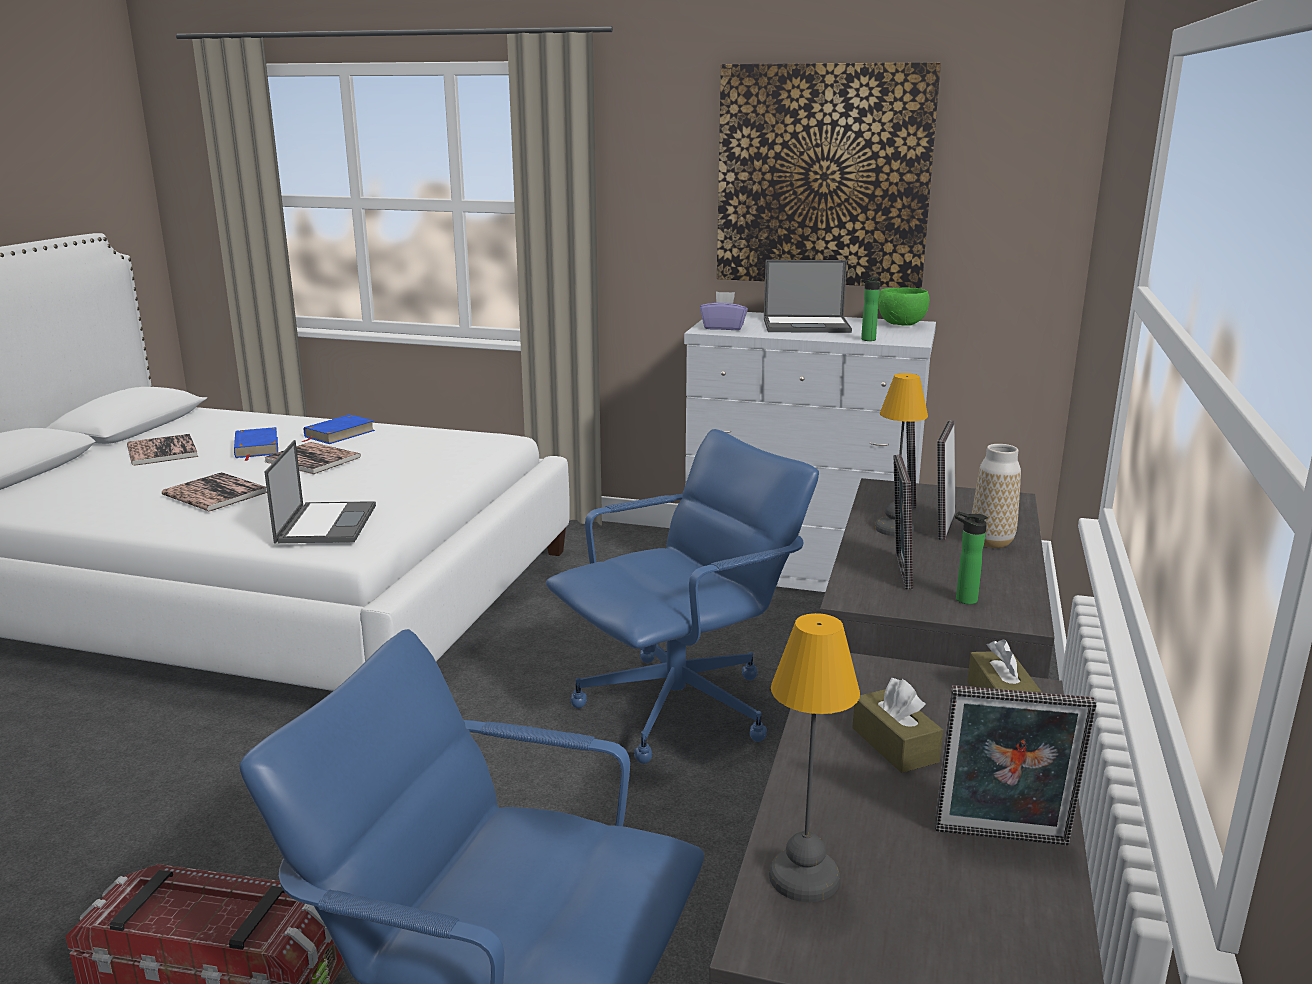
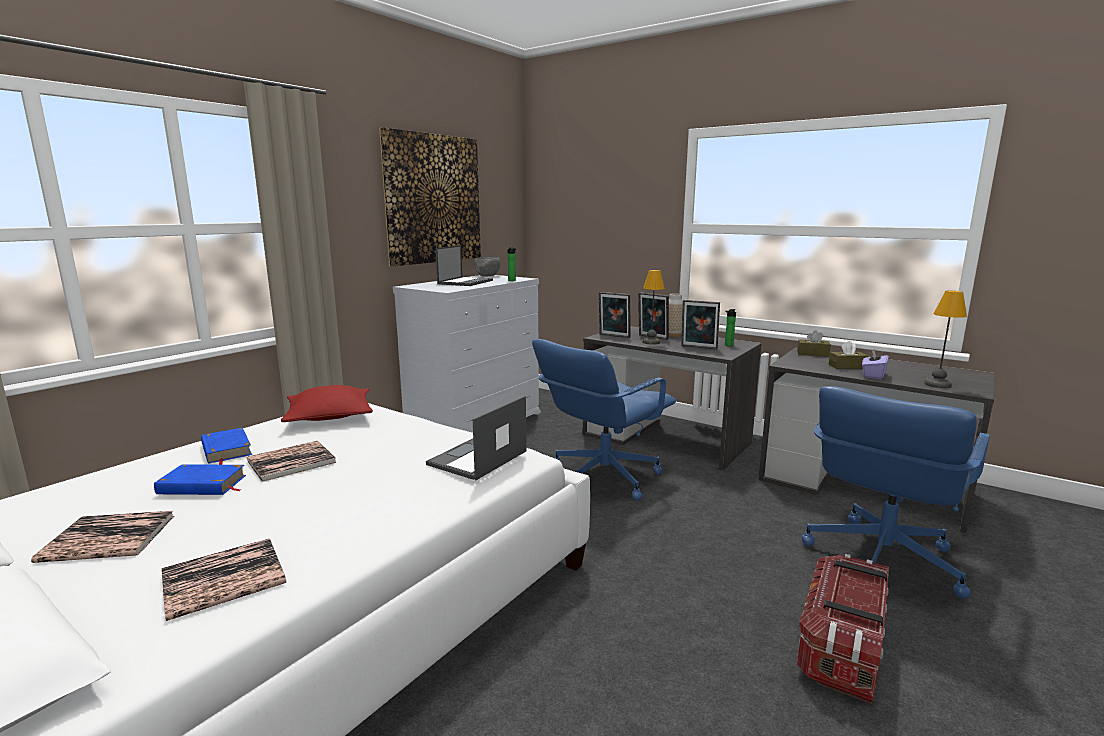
camera: 70 degrees left, 5 degrees down
book [162,472,267,511] -> book moved to [161,538,286,621]
laptop [265,440,376,543] -> laptop turned 75 degrees counterclockwise [426,396,527,480]
blue office chair [546,429,819,764] -> blue office chair turned 120 degrees counterclockwise [532,339,676,501]
purple tissue box [700,292,748,330] -> purple tissue box moved to [862,349,889,379]
green bowl [878,287,929,326] -> grey bowl [474,257,500,277]
picture frame [935,685,1096,846] -> none
none -> red pillow [281,385,373,422]

